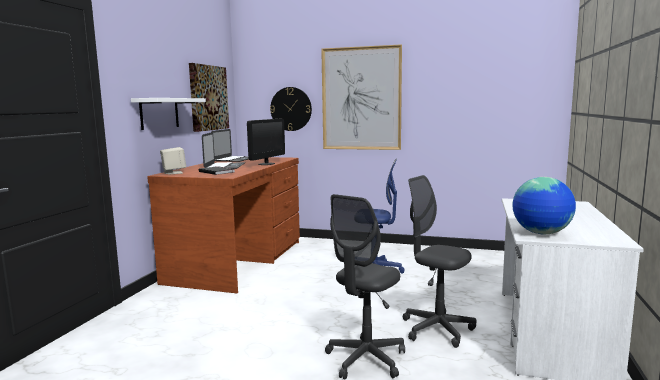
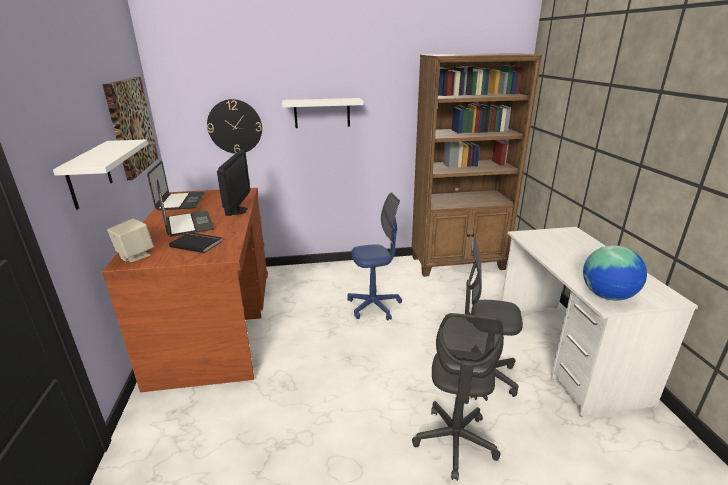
camera: 25 degrees left, 15 degrees up
picture [321,44,402,150] -> white shelf [282,98,364,128]
none -> brown bookcase [412,53,542,277]

